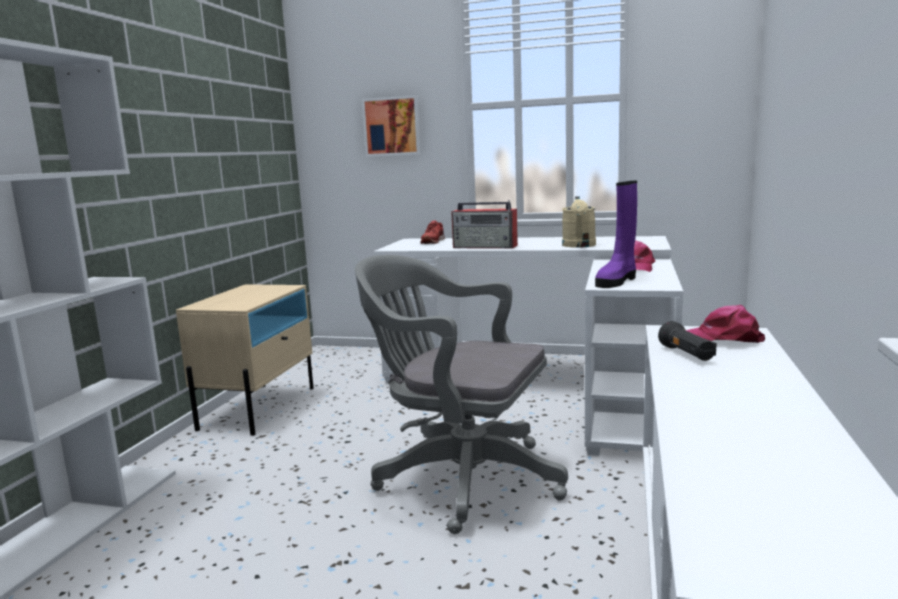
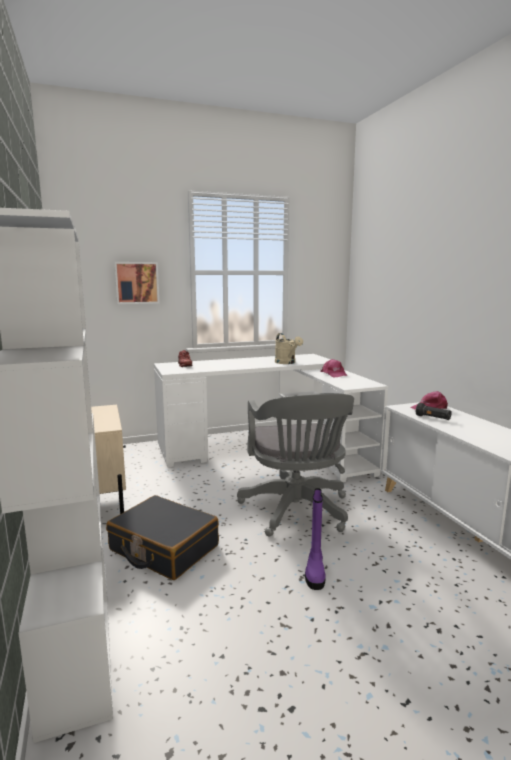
camera: 35 degrees left, 0 degrees up
grey office chair [355,255,568,534] -> grey office chair turned 90 degrees counterclockwise [237,393,354,536]
radio [451,200,518,248] -> none
purple boot [595,181,637,288] -> purple boot moved to [305,488,325,590]
none -> black suitcase [106,495,219,580]

